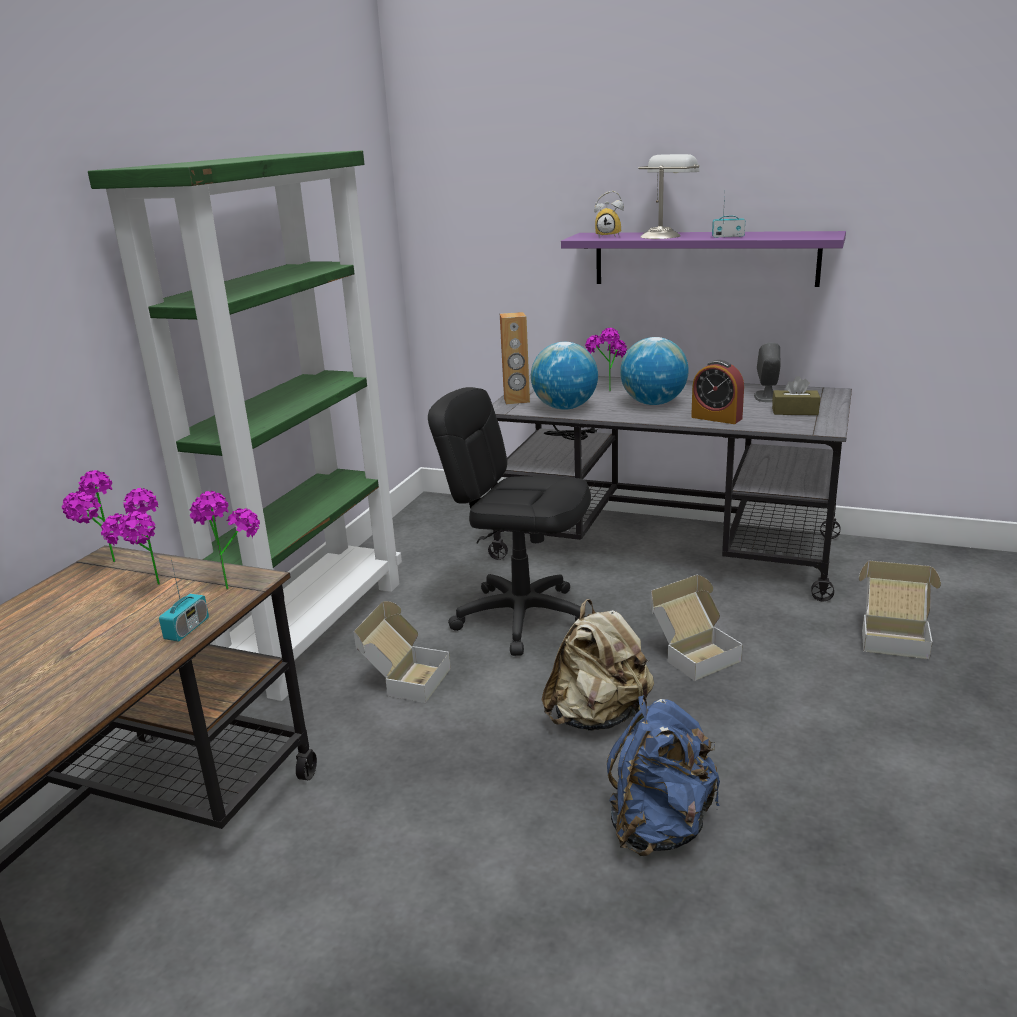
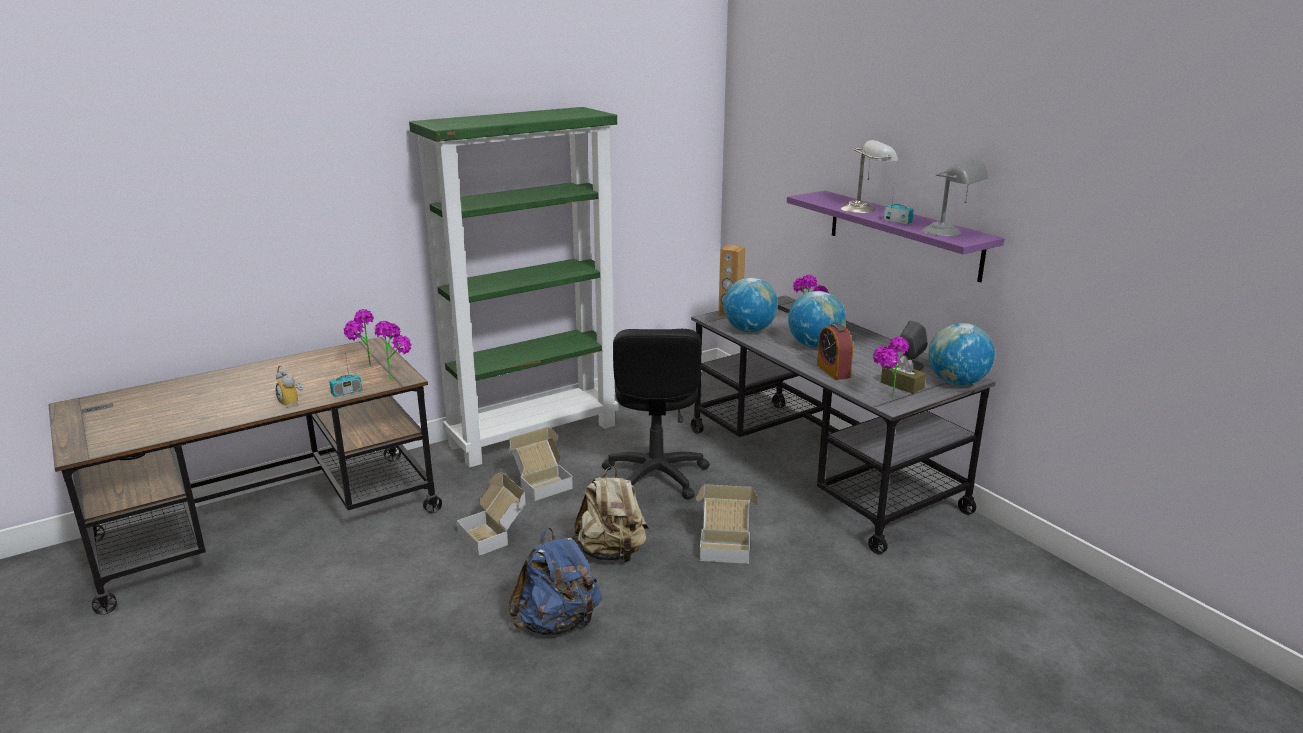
camera: 35 degrees right, 0 degrees up
potted plant [61,470,115,562] -> potted plant moved to [873,336,909,398]
black office chair [428,387,591,656] -> black office chair turned 150 degrees counterclockwise [602,329,710,499]
alarm clock [594,191,624,238] -> alarm clock moved to [276,365,304,406]
cardboard box [859,561,941,659] -> cardboard box moved to [457,472,526,556]
none -> grey table lamp [922,160,988,236]
none -> globe [929,323,995,385]

